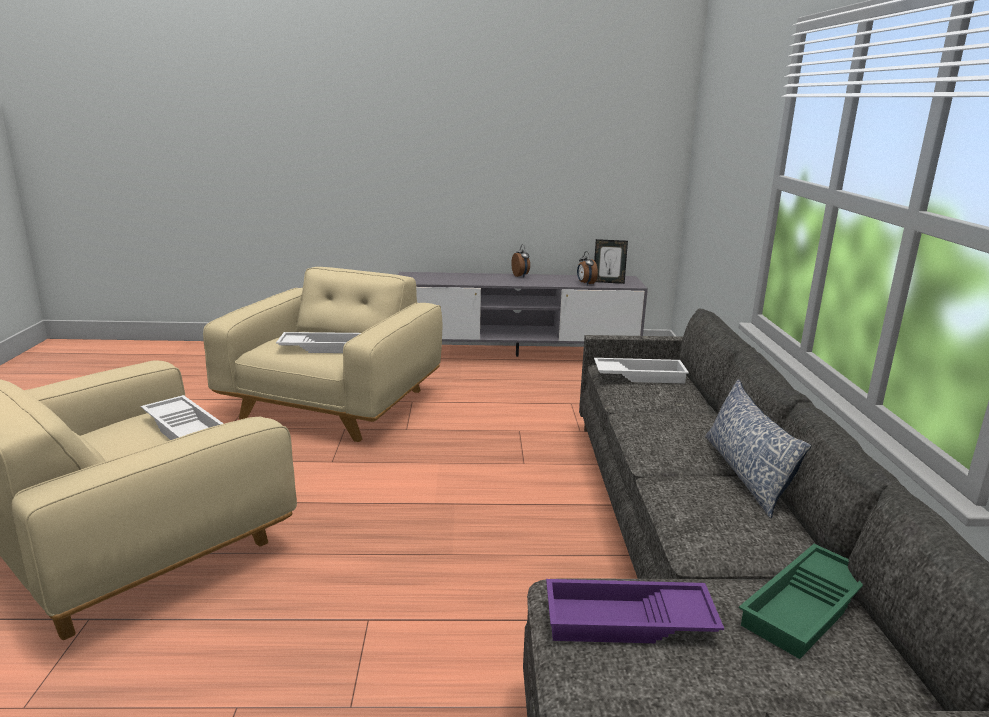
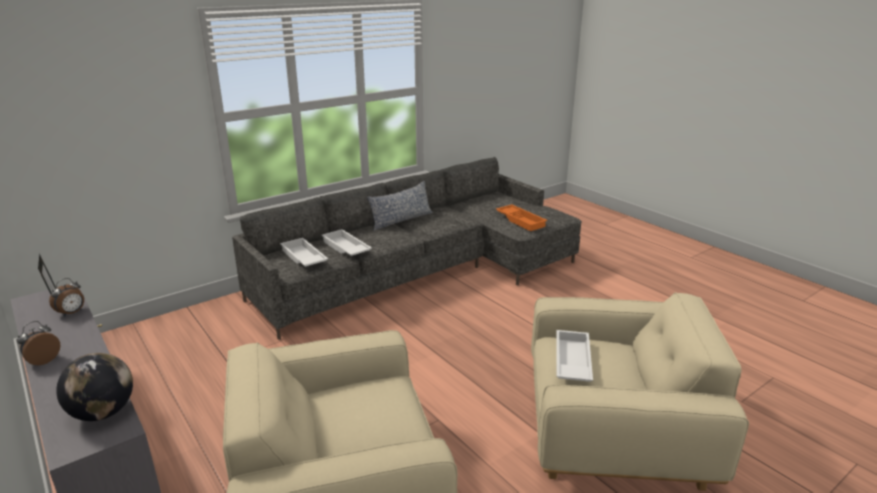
camera: 125 degrees left, 5 degrees up
white tray [276,332,361,353] -> white tray moved to [321,229,372,256]
purple tray [546,579,724,643] -> orange tray [496,204,547,231]
green tray [739,544,863,659] -> none
none -> globe [56,353,133,421]

